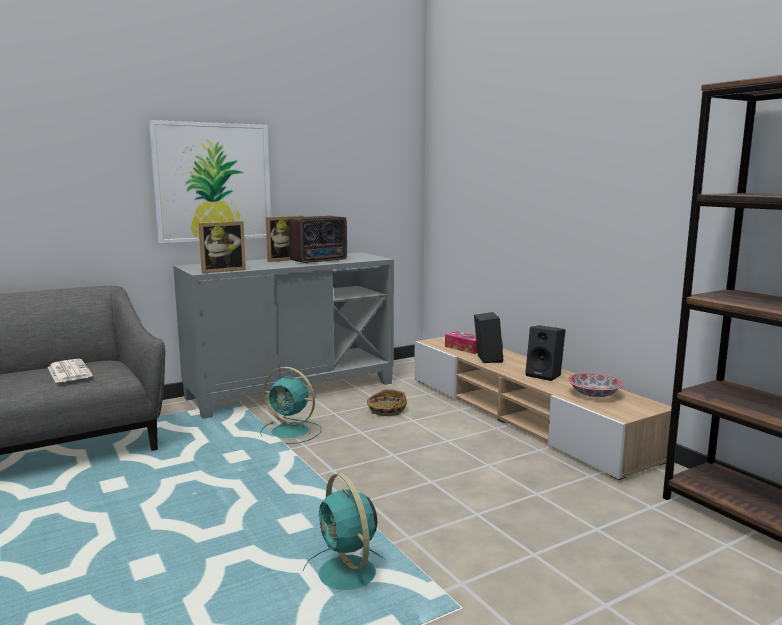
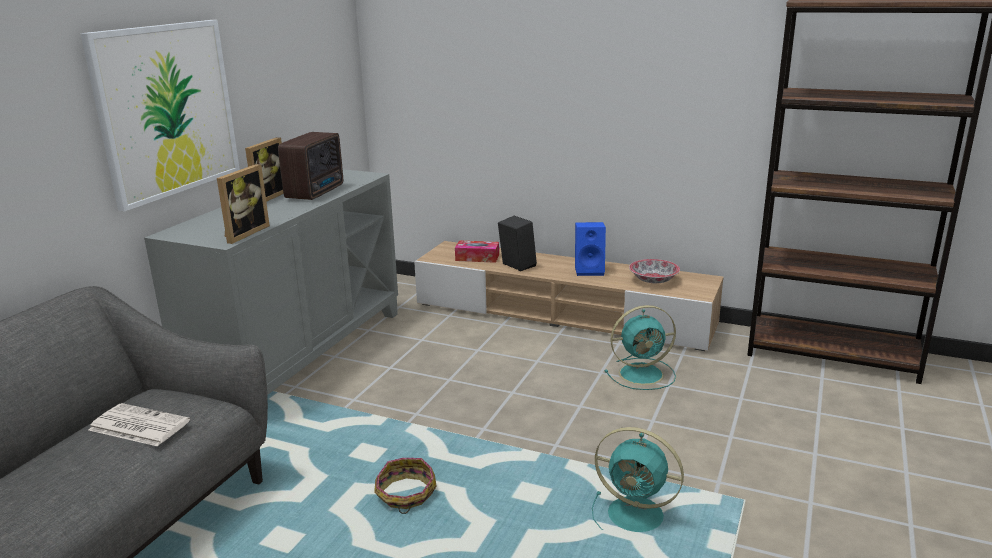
camera: 35 degrees left, 10 degrees up
turquoise fan [260,367,322,444] -> turquoise fan moved to [605,305,676,390]
basket [367,389,407,416] -> basket moved to [374,458,437,514]
black speaker [525,325,565,381] -> blue speaker [575,222,606,276]

